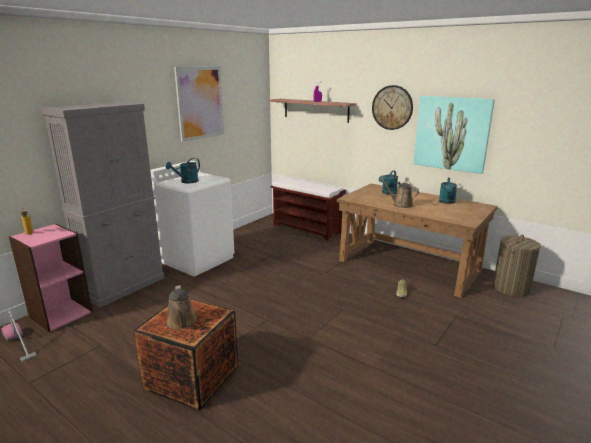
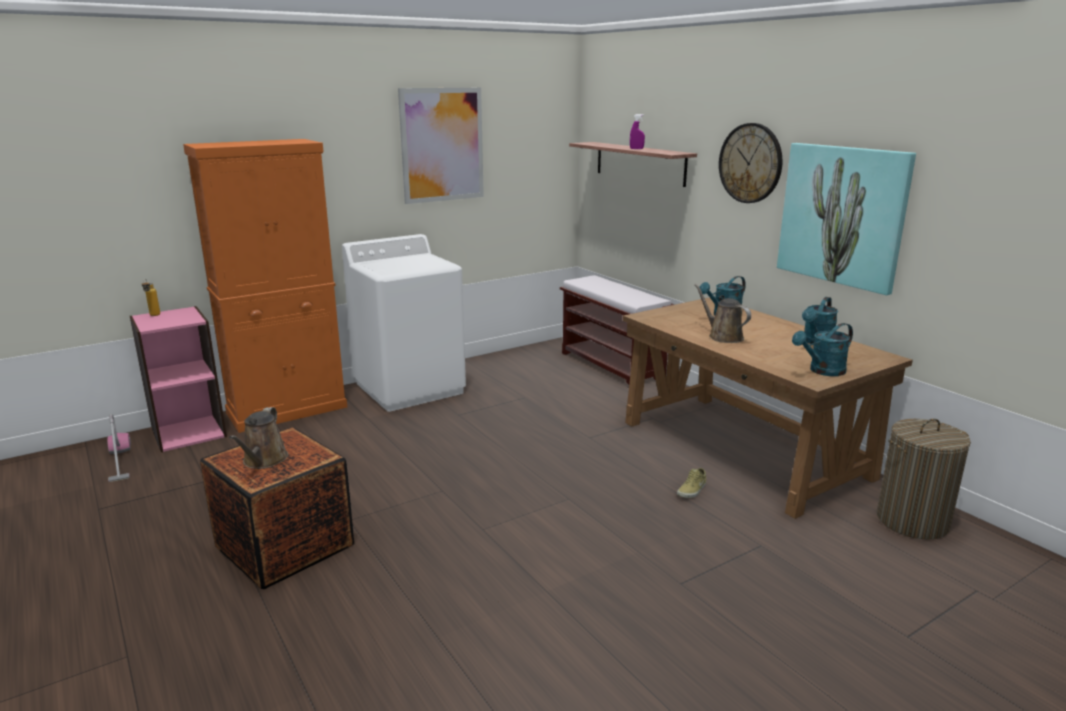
camera: 20 degrees right, 0 degrees up
grey cabinet [41,102,165,308] -> orange cabinet [183,139,347,433]
turquoise watering can [166,158,200,183] -> turquoise watering can moved to [792,323,853,376]

